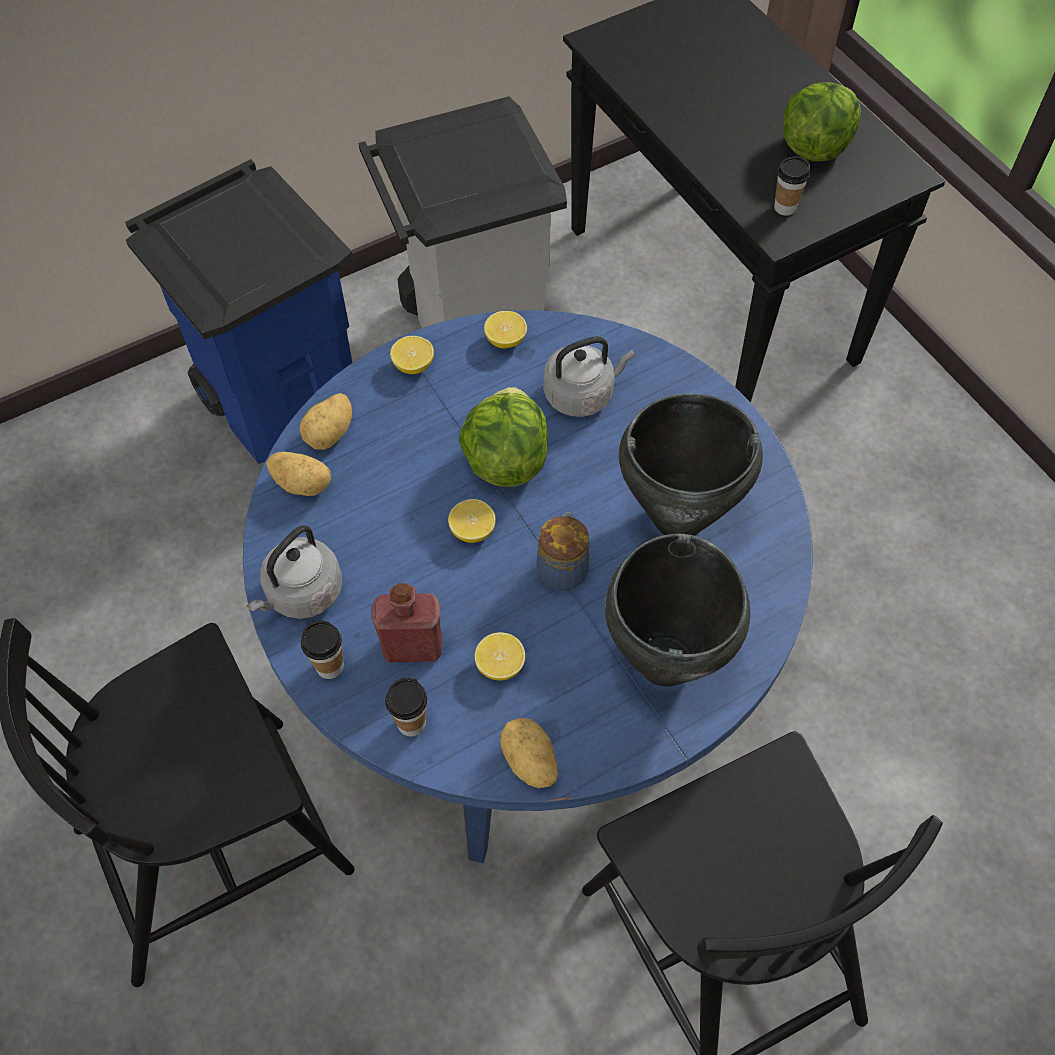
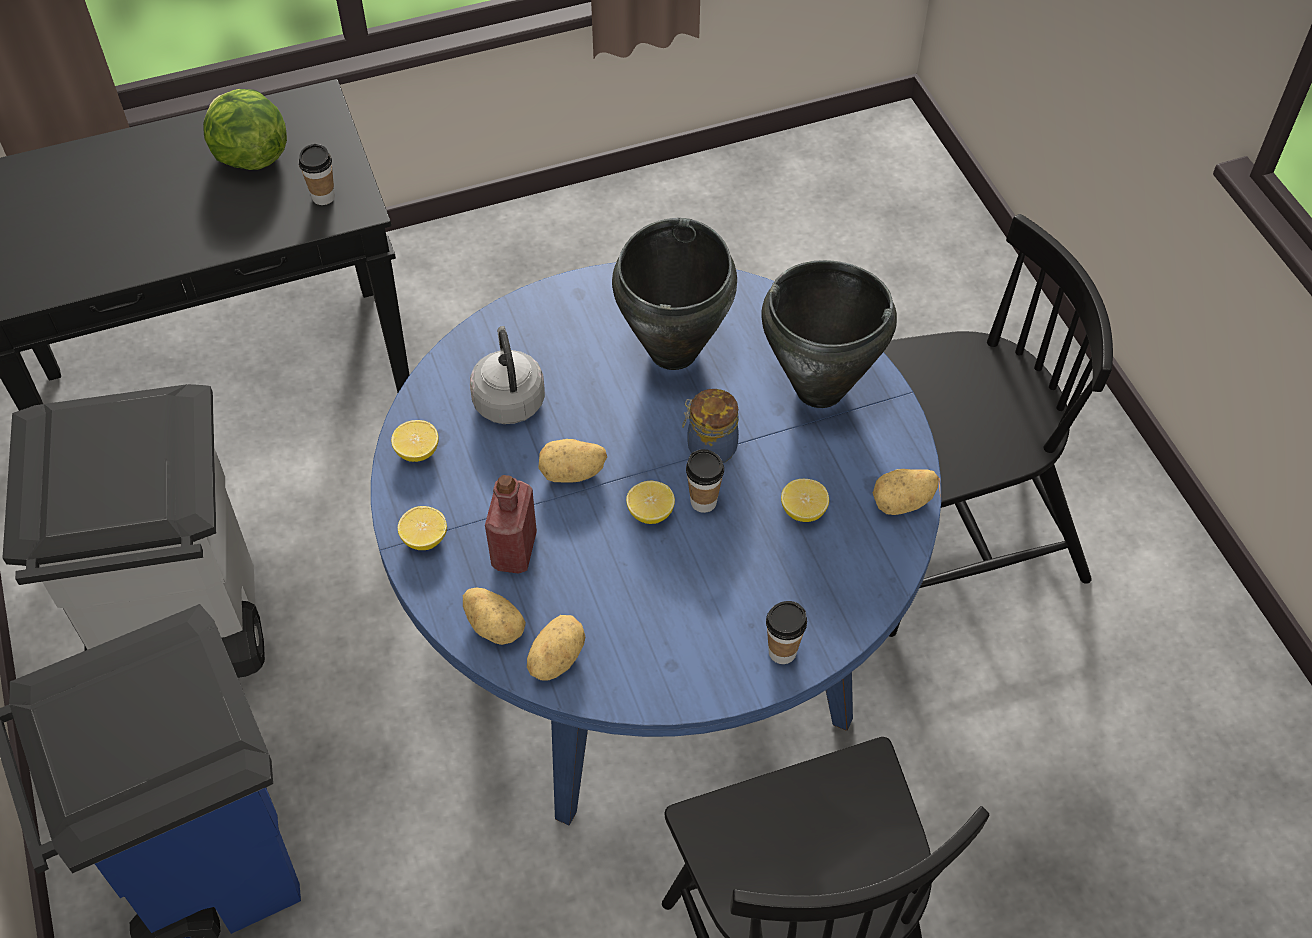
camera: 80 degrees left, 5 degrees down
grey kettle [247,525,342,619] -> none
red bottle [371,583,442,663] -> red bottle moved to [485,475,537,573]
cup [385,678,427,737] -> cup moved to [686,449,724,513]
lettuce [458,387,548,487] -> potato [539,439,607,483]

